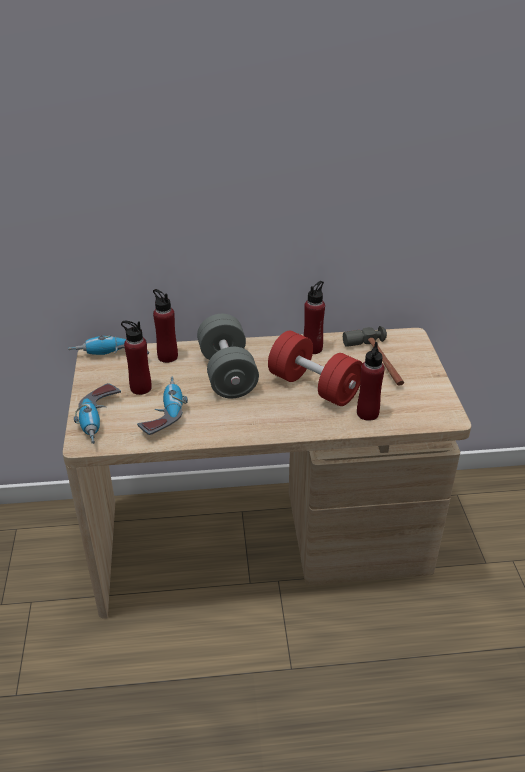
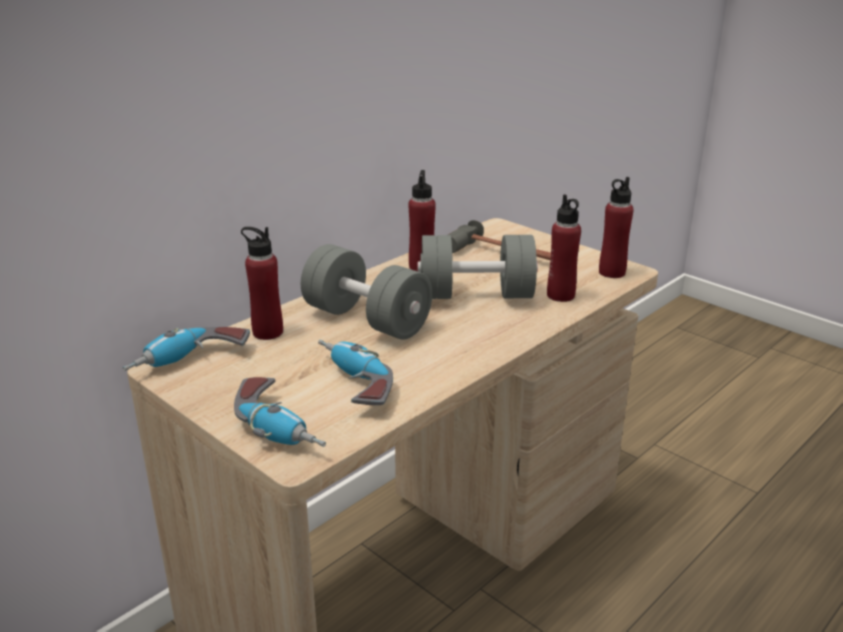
camera: 40 degrees left, 10 degrees down
red bottle [121,321,152,395] -> red bottle moved to [599,177,633,278]
red dumbbell [268,331,363,406] -> grey dumbbell [417,235,538,299]

